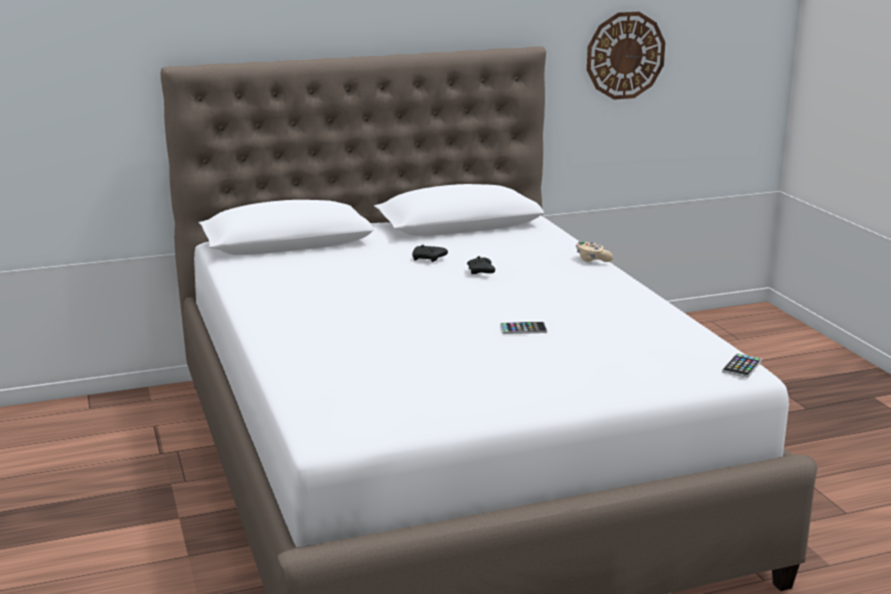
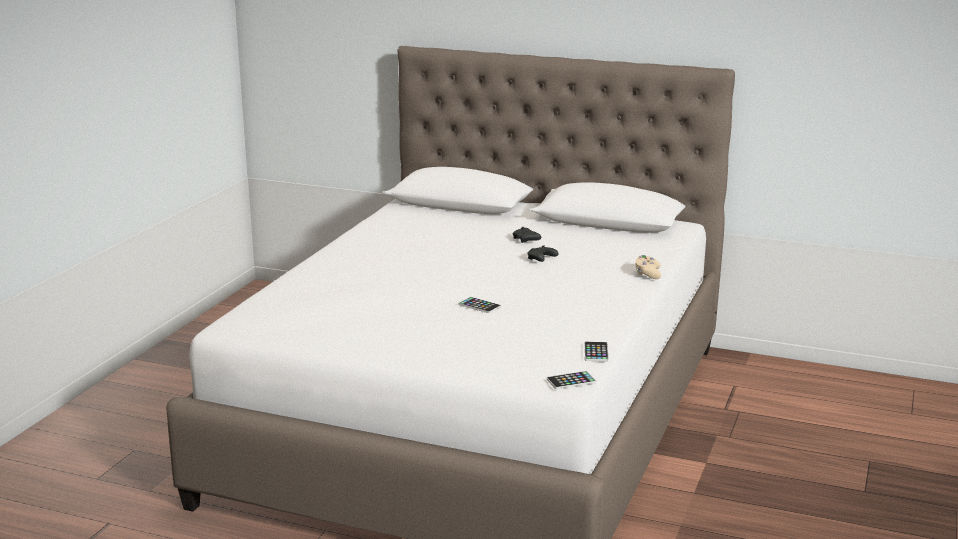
camera: 40 degrees right, 0 degrees up
wall clock [587,12,665,100] -> none
none -> phone [584,341,609,362]

